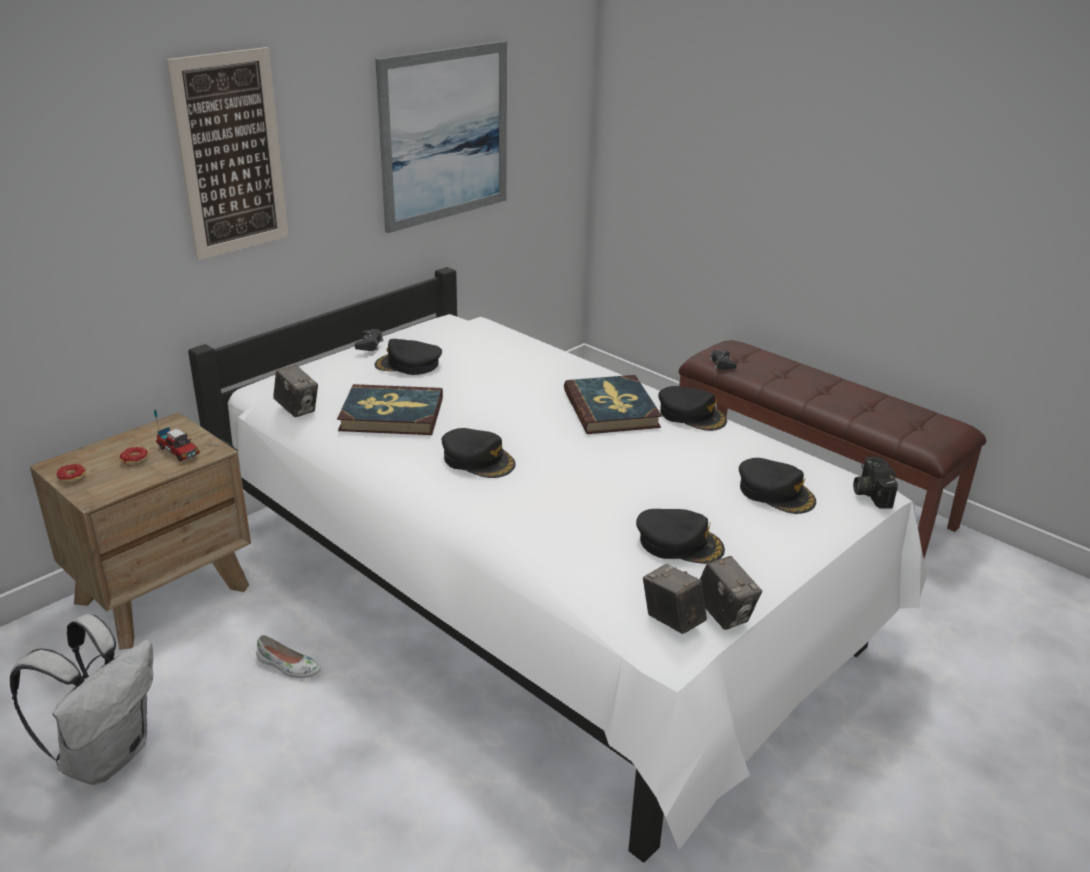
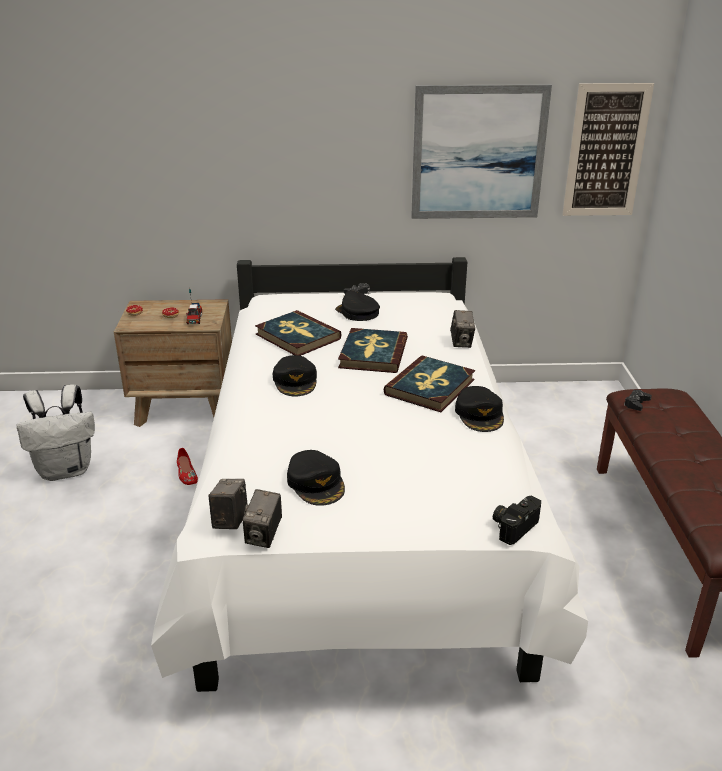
camera: 45 degrees right, 0 degrees up
picture [166,47,289,260] -> picture moved to [562,83,654,216]
white shoe [256,635,321,678] -> red shoe [177,448,198,485]
camera [273,365,318,417] -> camera moved to [450,310,475,348]
black cap [739,458,816,514] -> none
none -> book [338,328,408,373]

